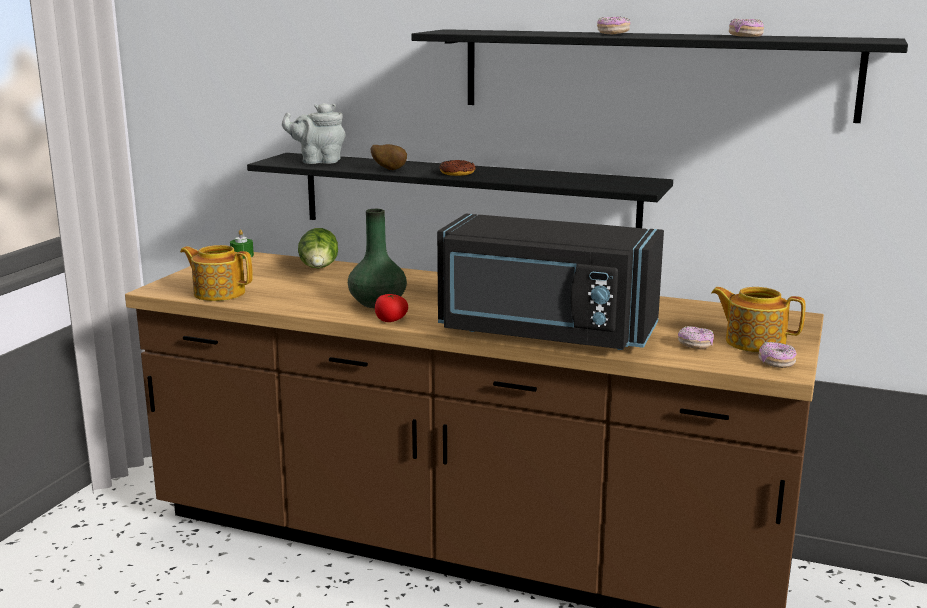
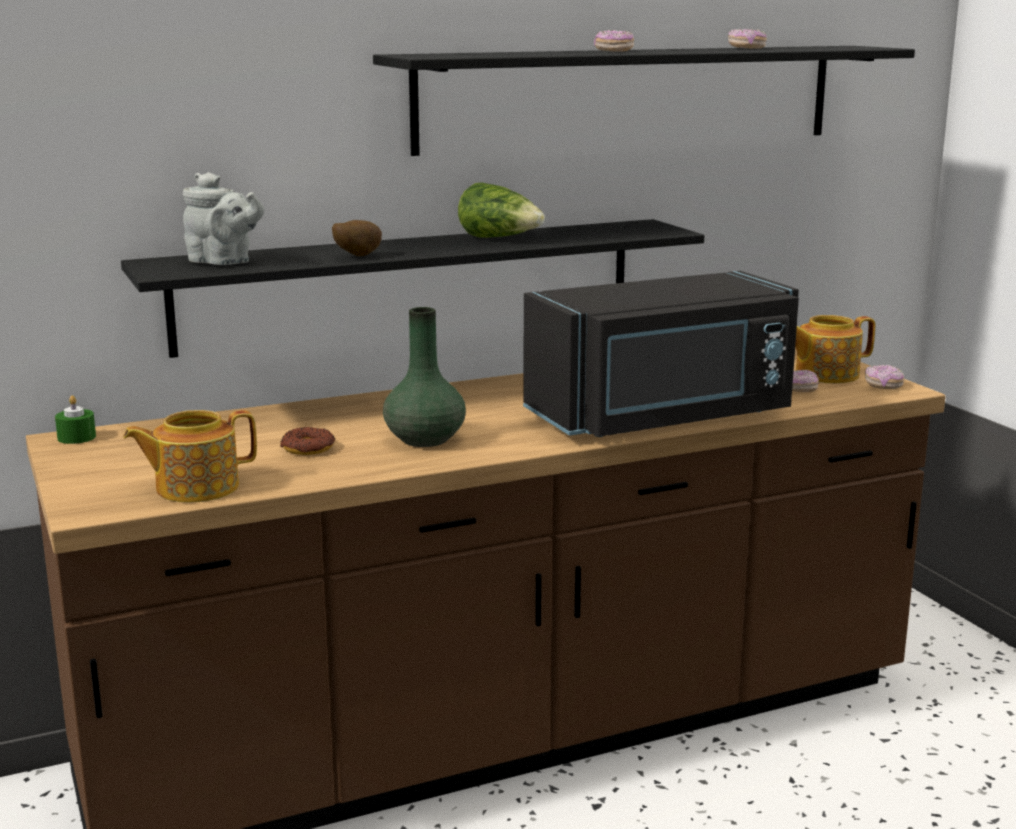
camera: 45 degrees left, 0 degrees up
grey teapot [282,103,345,164] -> grey teapot turned 105 degrees counterclockwise [183,172,265,265]
lettuce [298,228,338,268] -> lettuce moved to [458,182,545,238]
tomato [375,294,408,322] -> none
donut [439,160,476,176] -> donut moved to [280,427,335,455]

